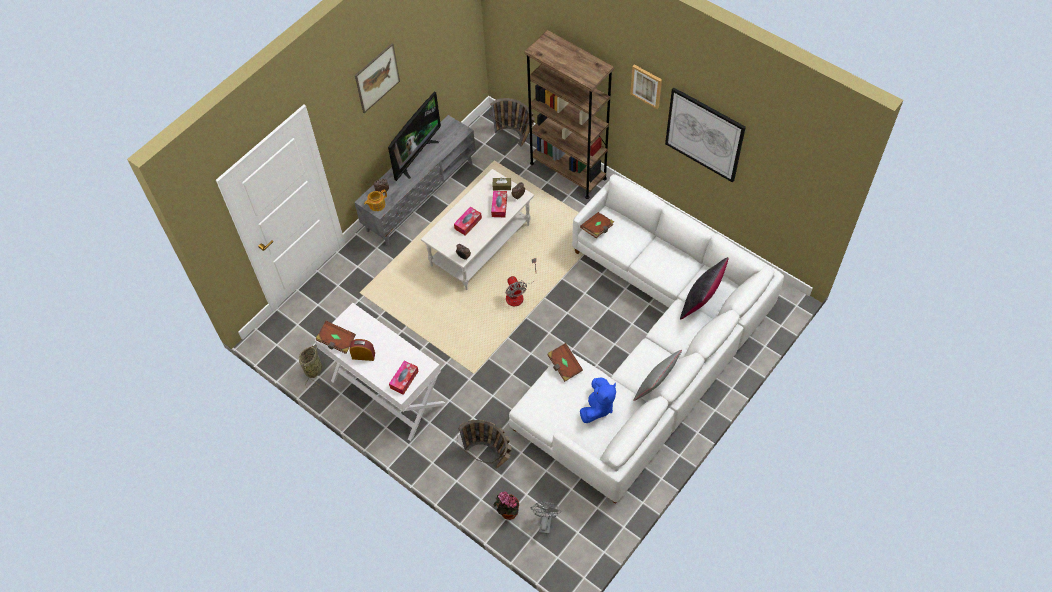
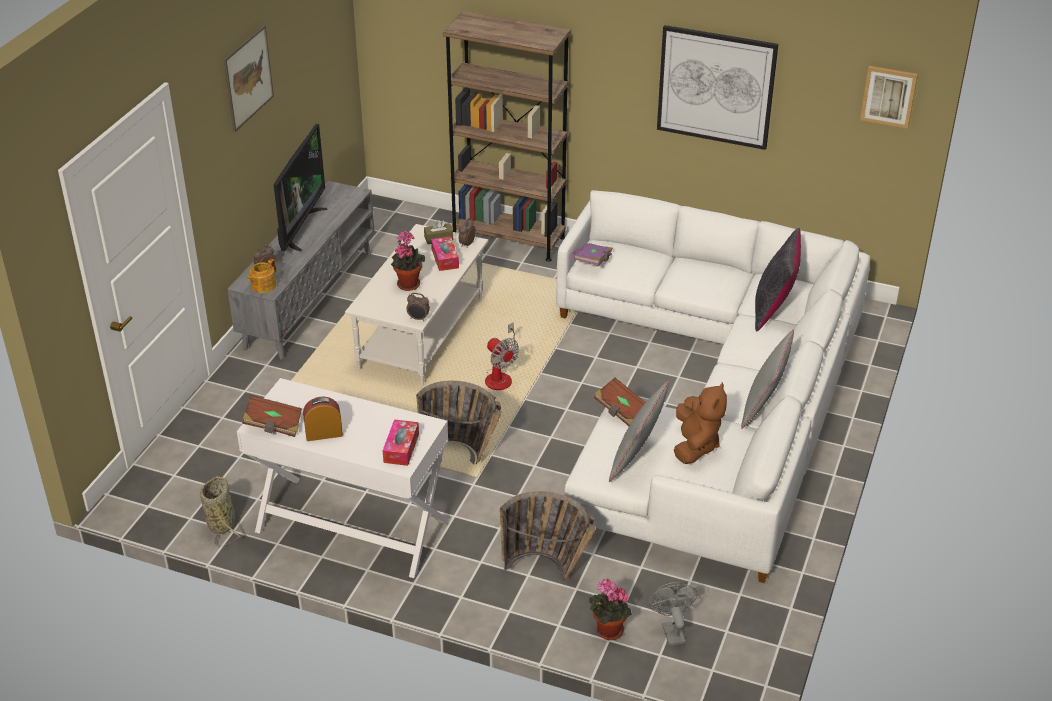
camera: 20 degrees left, 20 degrees down
tissue box [454,207,482,236] -> potted plant [391,231,425,291]
basket [489,98,534,147] -> basket moved to [416,381,502,465]
brown book [580,212,614,238] -> purple book [571,243,613,266]
blue plush toy [580,377,616,423] -> brown plush toy [674,383,727,464]
picture [630,64,662,109] -> picture moved to [860,66,918,129]
none -> grey pillow [609,381,669,482]

